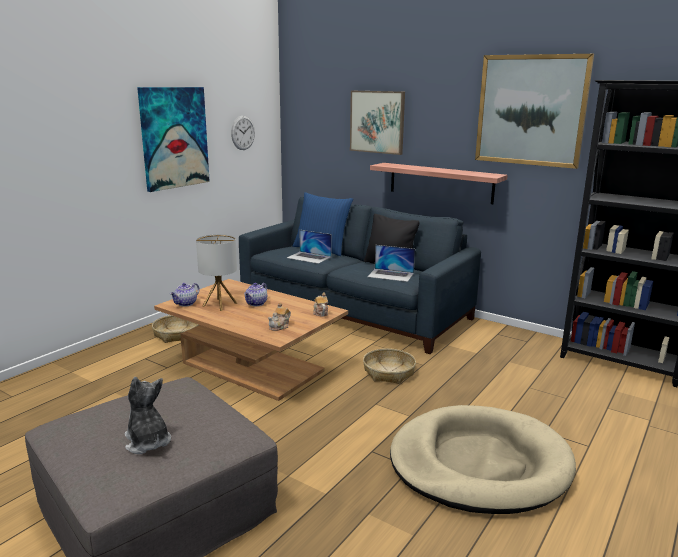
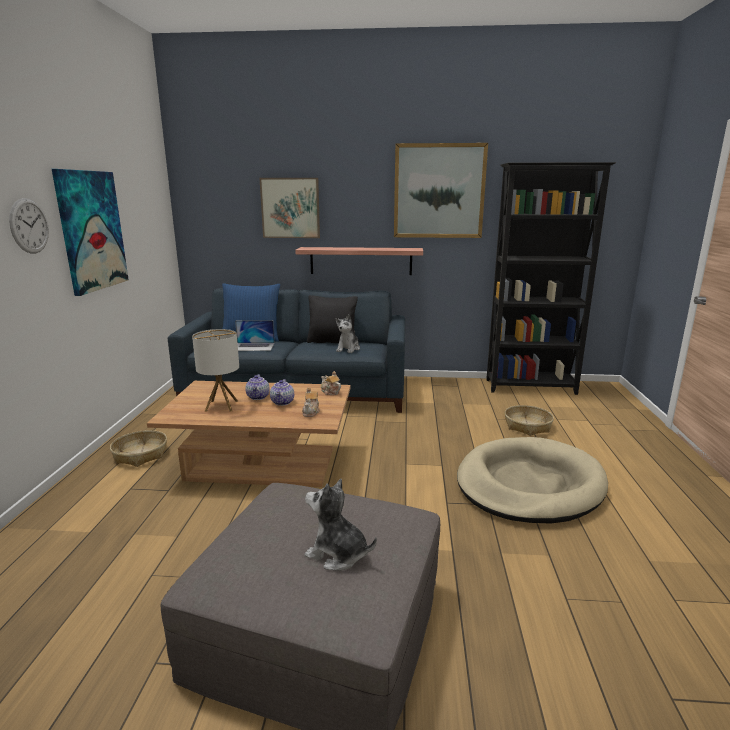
camera: 30 degrees left, 0 degrees up
teapot [170,283,200,307] -> teapot moved to [270,379,294,406]
wall clock [231,116,255,150] -> wall clock moved to [9,198,49,254]
basket [363,348,416,384] -> basket moved to [505,405,554,436]
laptop [367,245,415,282] -> plush toy [336,314,360,353]

